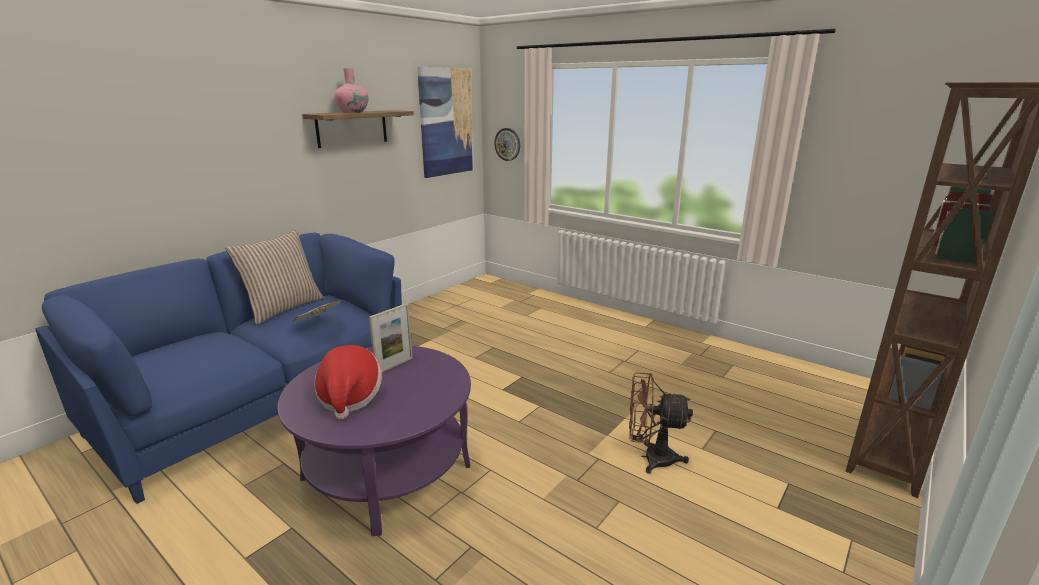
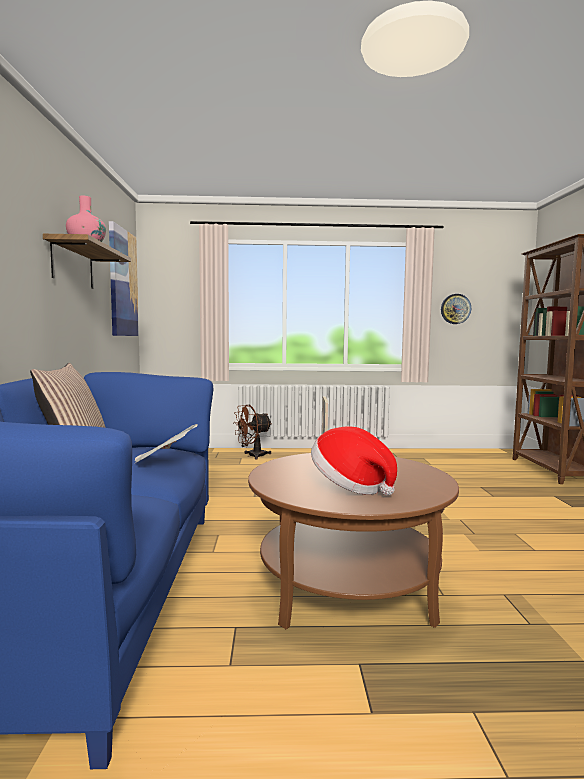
camera: 40 degrees left, 15 degrees down
purple coffee table [278,346,471,536] -> brown coffee table [248,453,459,629]
wall clock [494,128,520,161] -> wall clock moved to [441,294,471,324]
brown fan [629,373,693,474] -> brown fan moved to [234,405,272,460]

